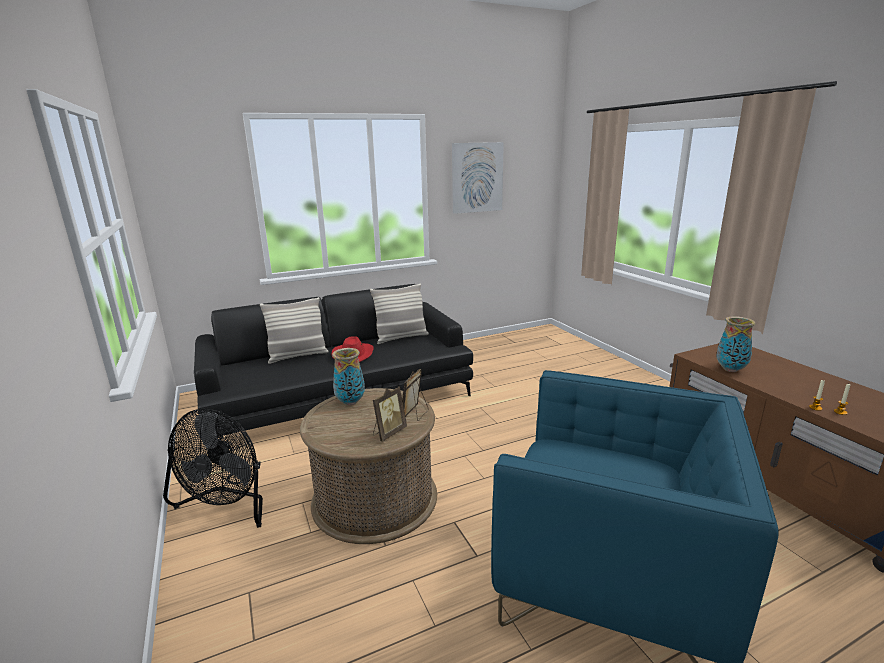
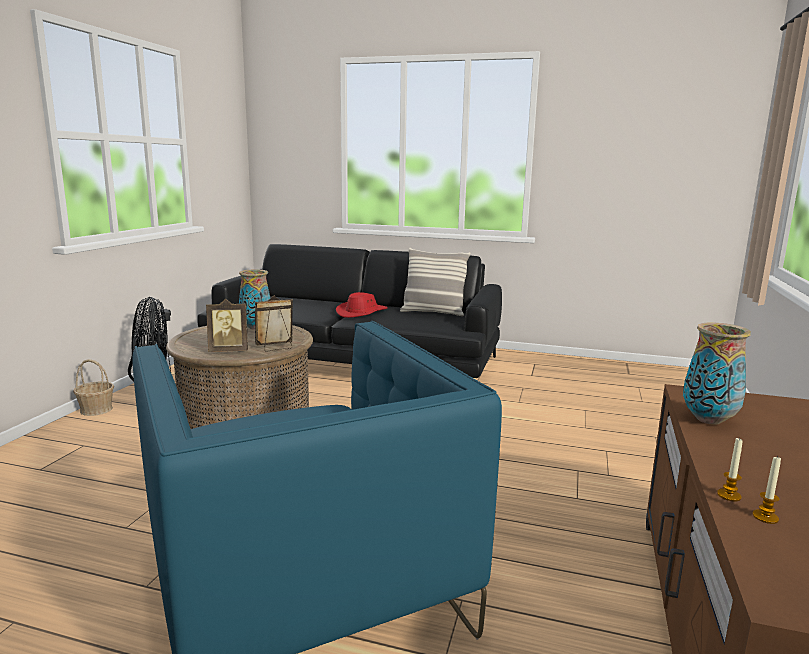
camera: 40 degrees right, 5 degrees down
pillow [260,297,329,364] -> none
picture [452,142,504,214] -> none
none -> basket [73,359,114,416]

